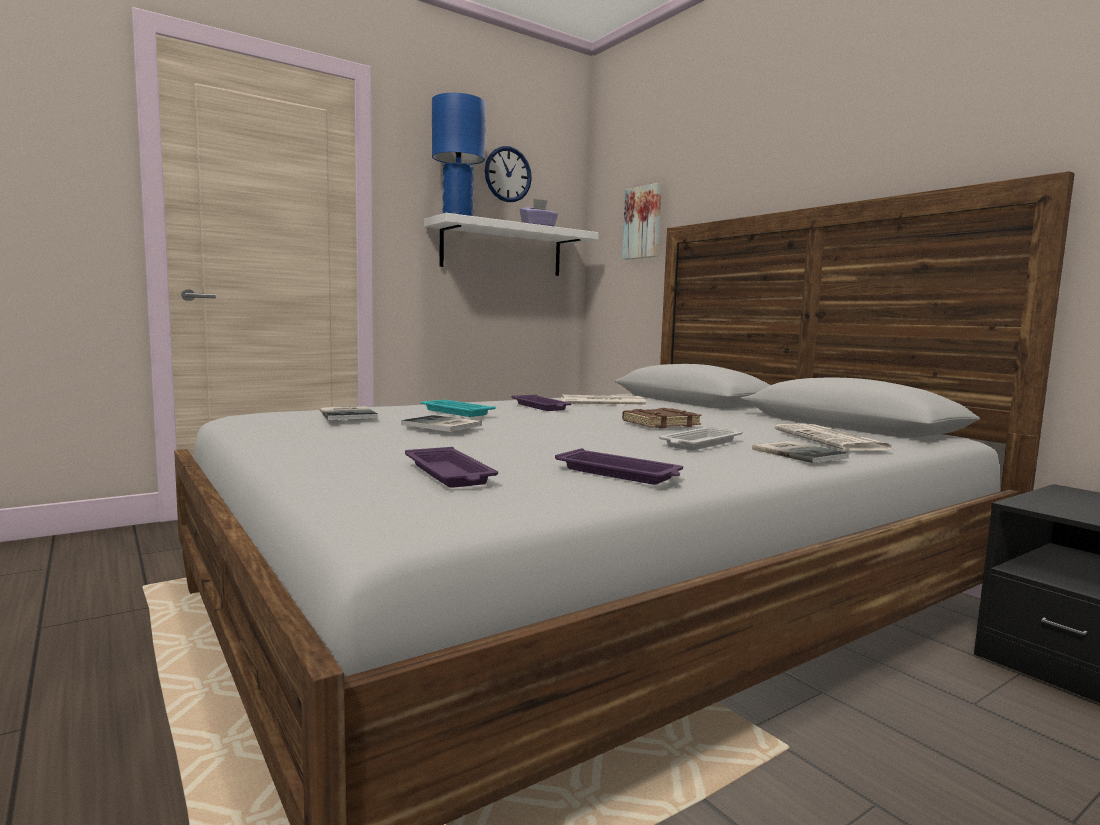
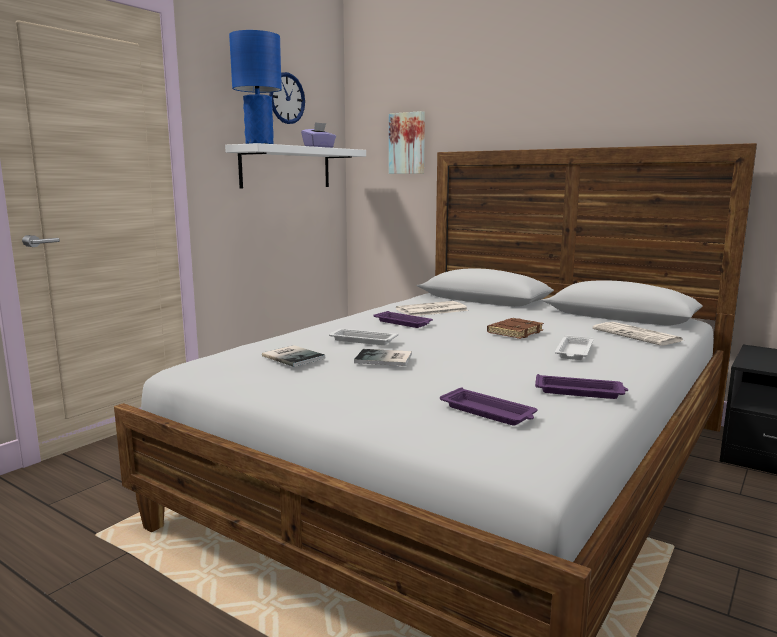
camera: 20 degrees left, 5 degrees up
turquoise tray [420,400,496,417] -> white tray [329,329,399,345]
book [752,441,849,463] -> none

